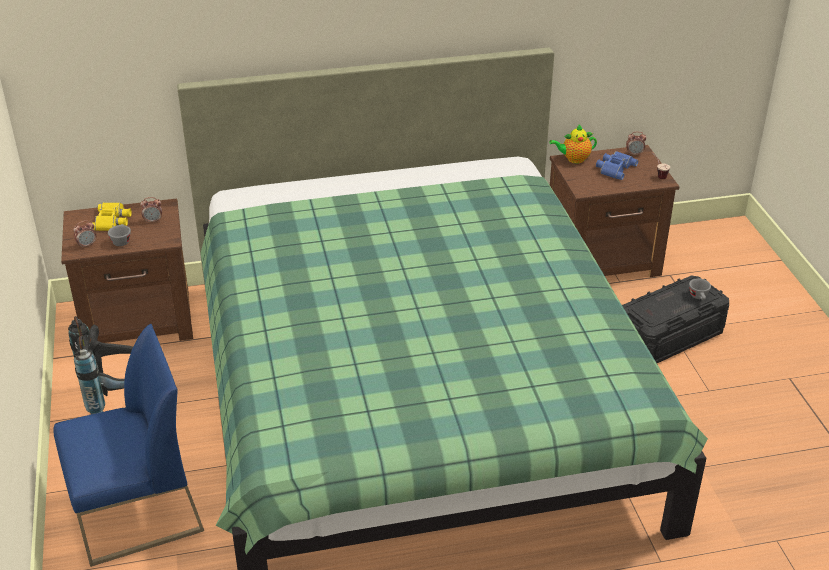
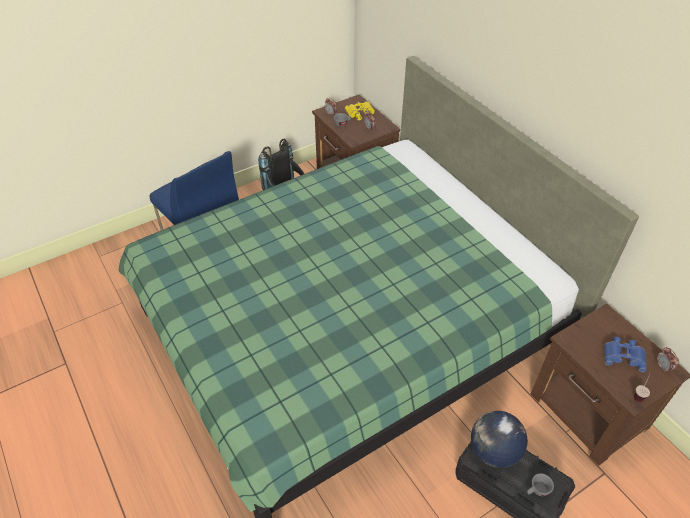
camera: 70 degrees right, 10 degrees up
teapot [549,125,597,163] -> none
none -> globe [471,411,528,468]

